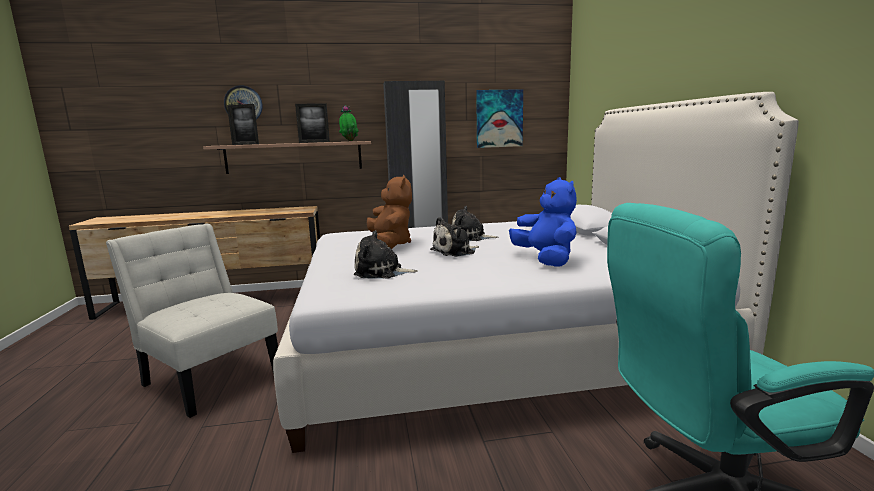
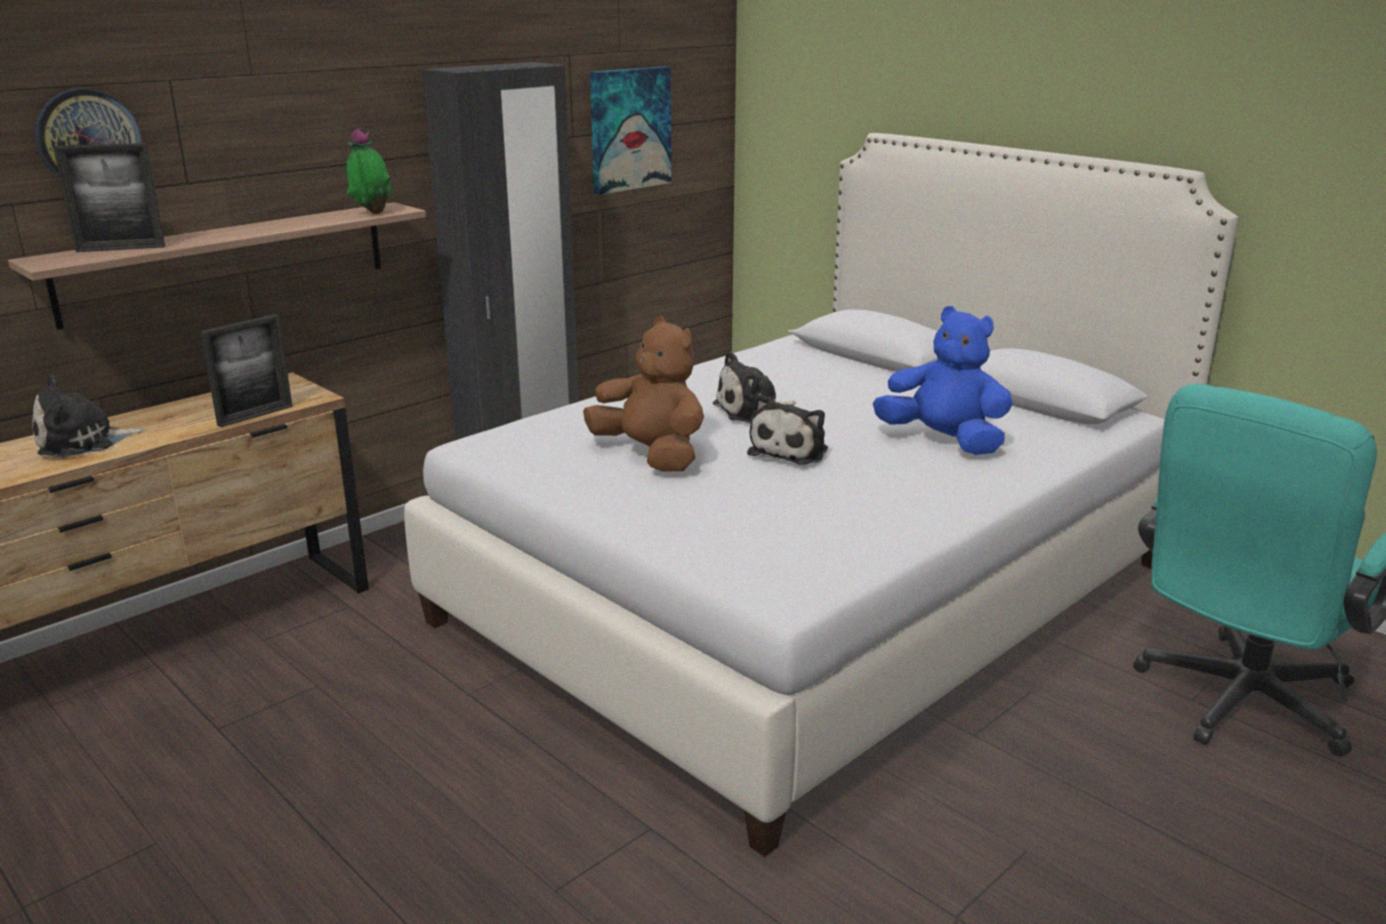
camera: 35 degrees left, 10 degrees up
white chair [106,224,278,418] -> none
picture frame [295,103,330,143] -> picture frame moved to [200,314,293,427]
plush toy [354,230,418,279] -> plush toy moved to [32,375,145,457]

